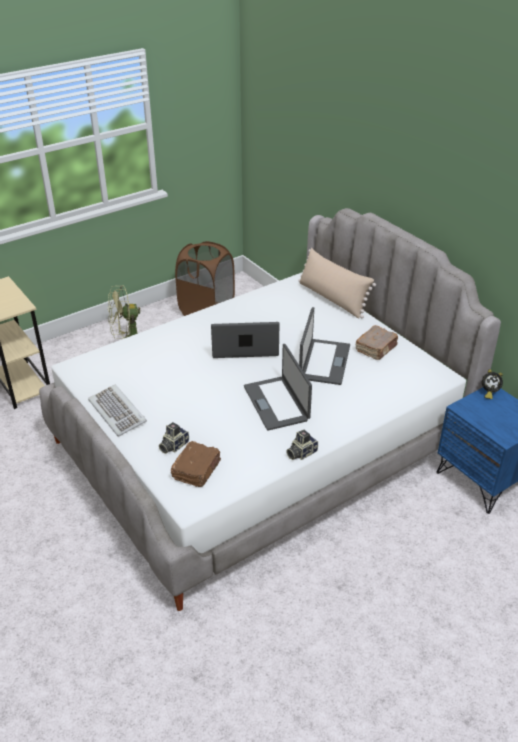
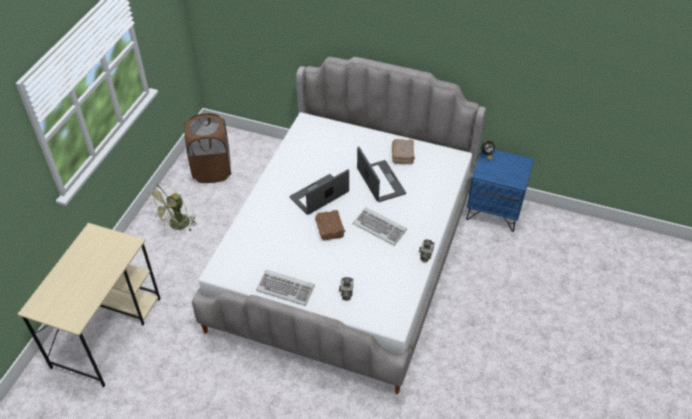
camera: 35 degrees left, 10 degrees up
brown book [171,441,221,487] -> brown book moved to [315,210,345,241]
laptop [244,344,312,431] -> keyboard [353,207,407,246]
beige pillow [298,248,376,318] -> none

